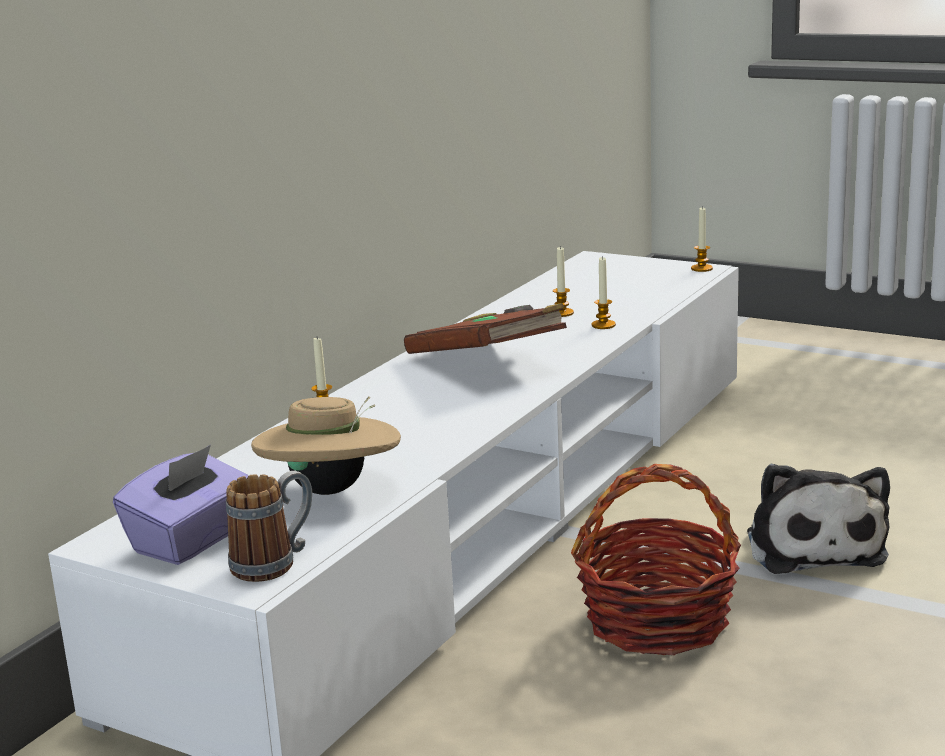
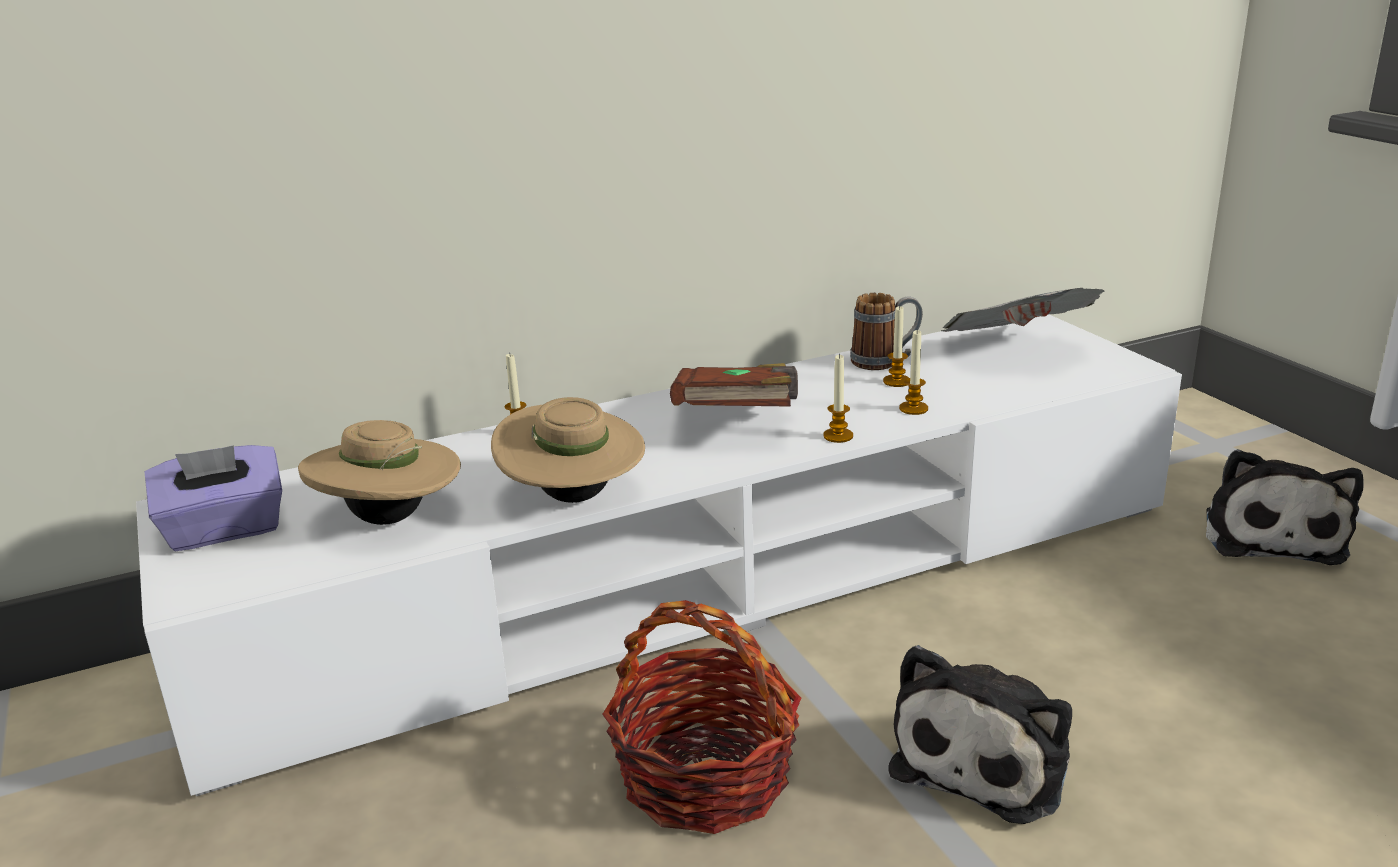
camera: 35 degrees right, 5 degrees up
mug [226,471,312,582] -> mug moved to [850,293,923,370]
candle [691,206,713,272] -> candle moved to [823,353,853,443]
none -> beige hat [491,397,645,503]
none -> newspaper [941,288,1105,332]
none -> plush toy [1206,449,1364,565]

